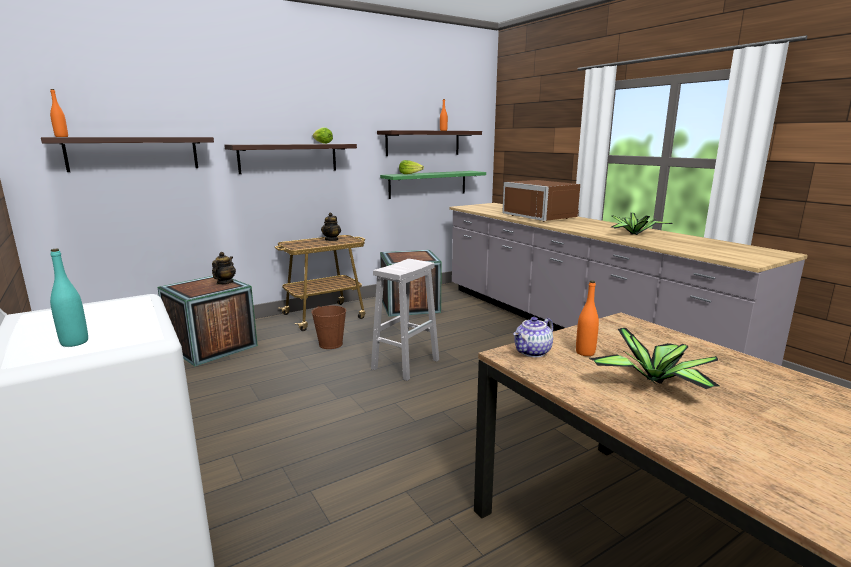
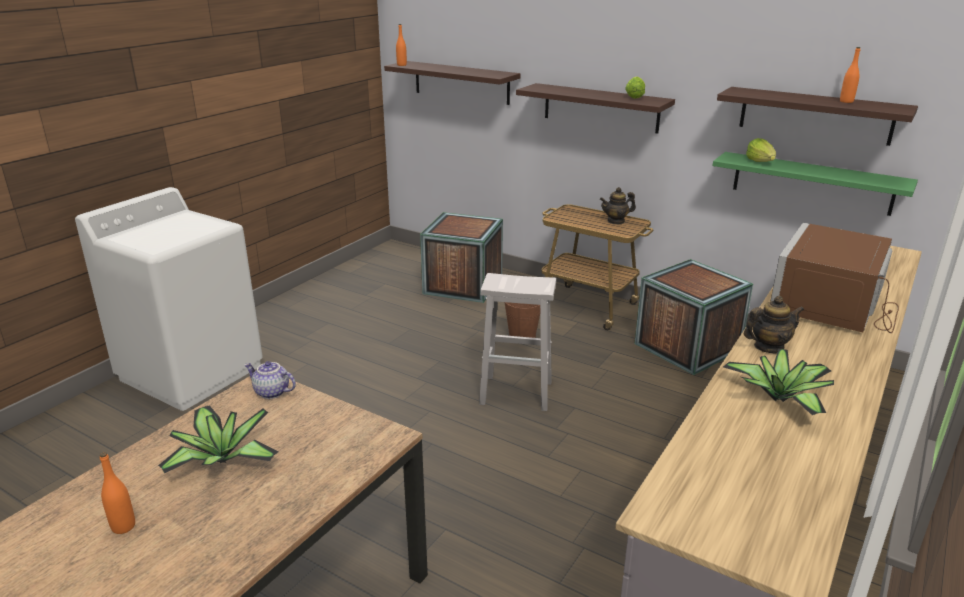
camera: 65 degrees right, 10 degrees up
turquoise bottle [50,249,88,347] -> none
teapot [212,252,236,285] -> teapot moved to [744,296,804,353]
orange bottle [576,280,599,356] -> orange bottle moved to [100,452,135,534]

